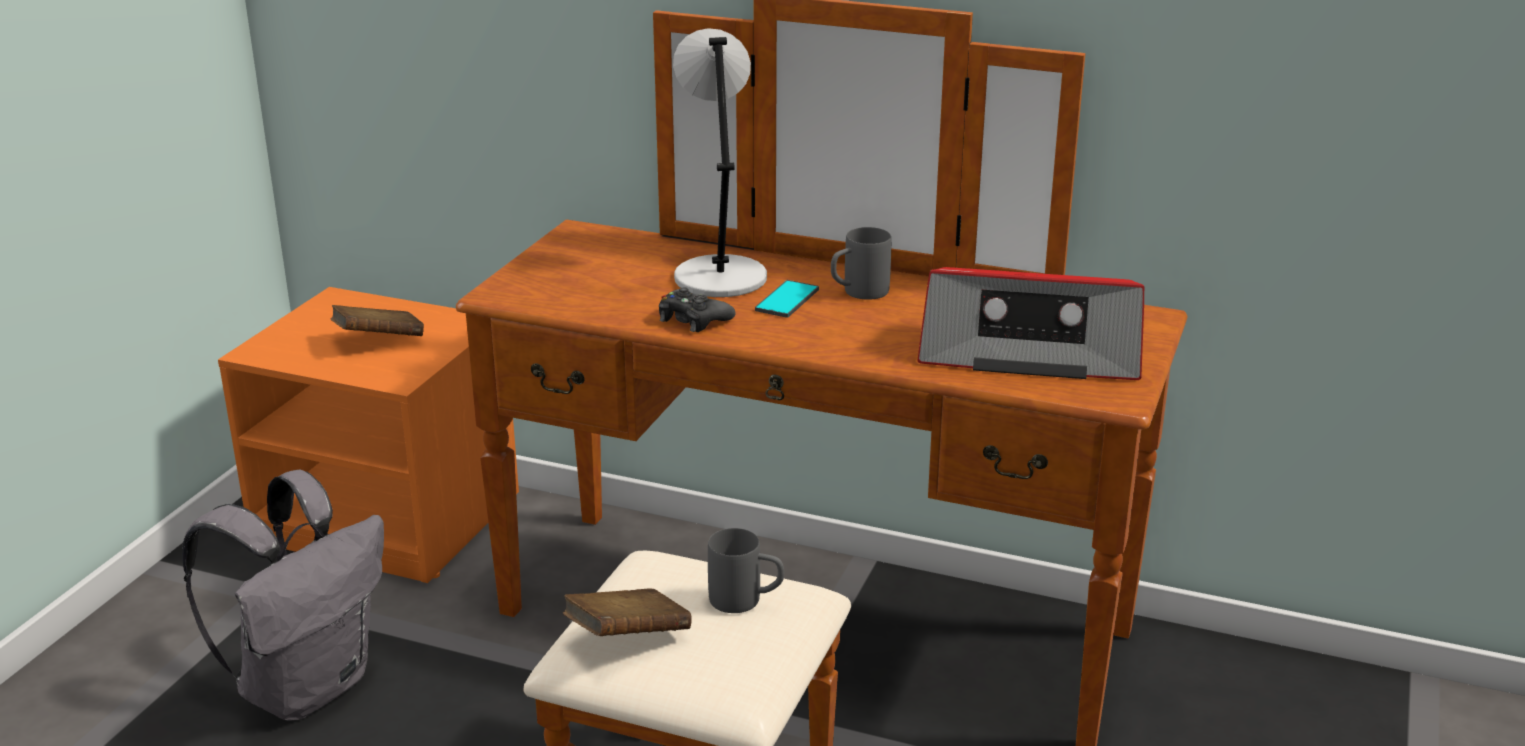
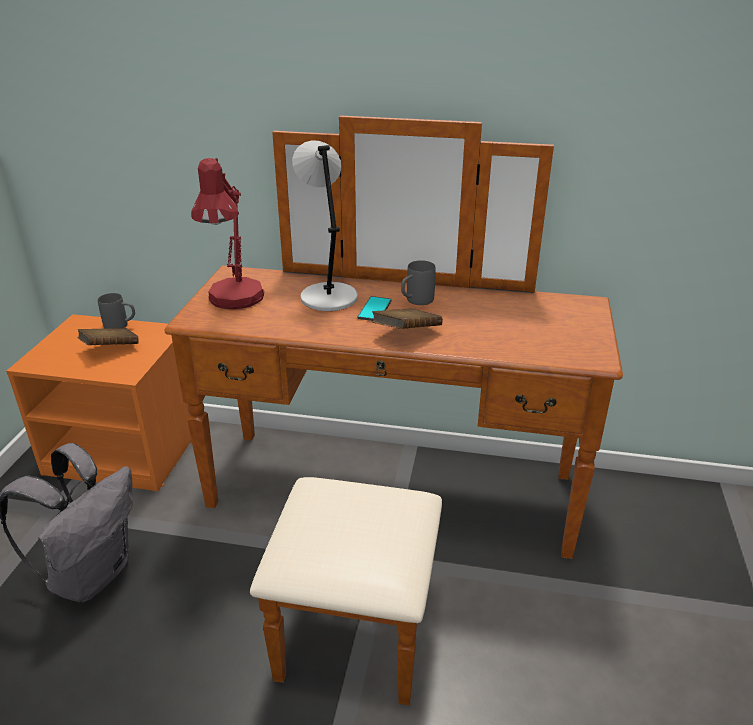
camera: 10 degrees left, 5 degrees up
brown book [563,588,692,636] -> brown book moved to [372,308,443,329]
black game controller [659,288,735,332] -> none
grey mug [708,528,784,613] -> grey mug moved to [97,293,135,329]
radio [917,267,1144,380] -> none
none -> red table lamp [191,158,264,310]

